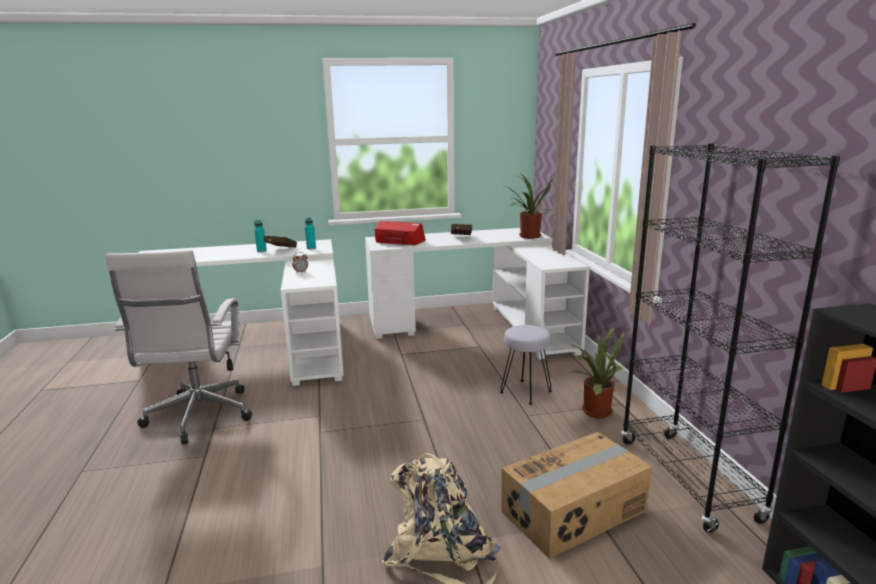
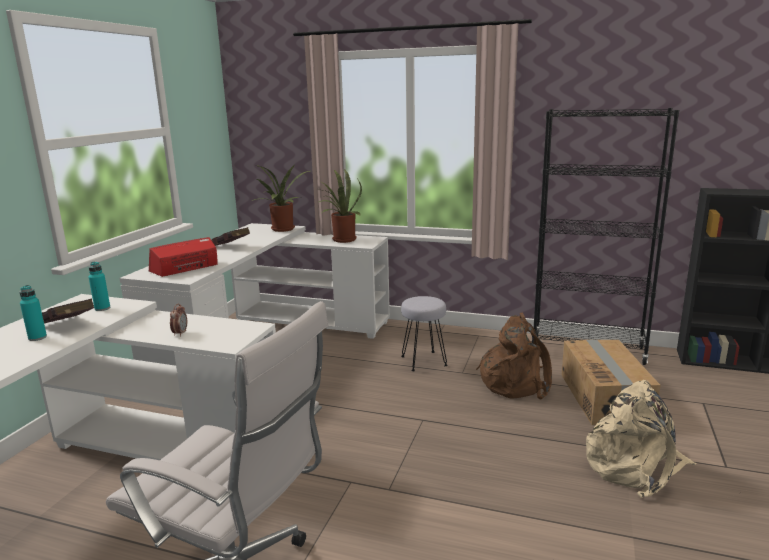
camera: 60 degrees left, 0 degrees up
potted plant [570,327,624,418] -> potted plant moved to [319,169,362,243]
none -> brown backpack [476,313,552,399]

